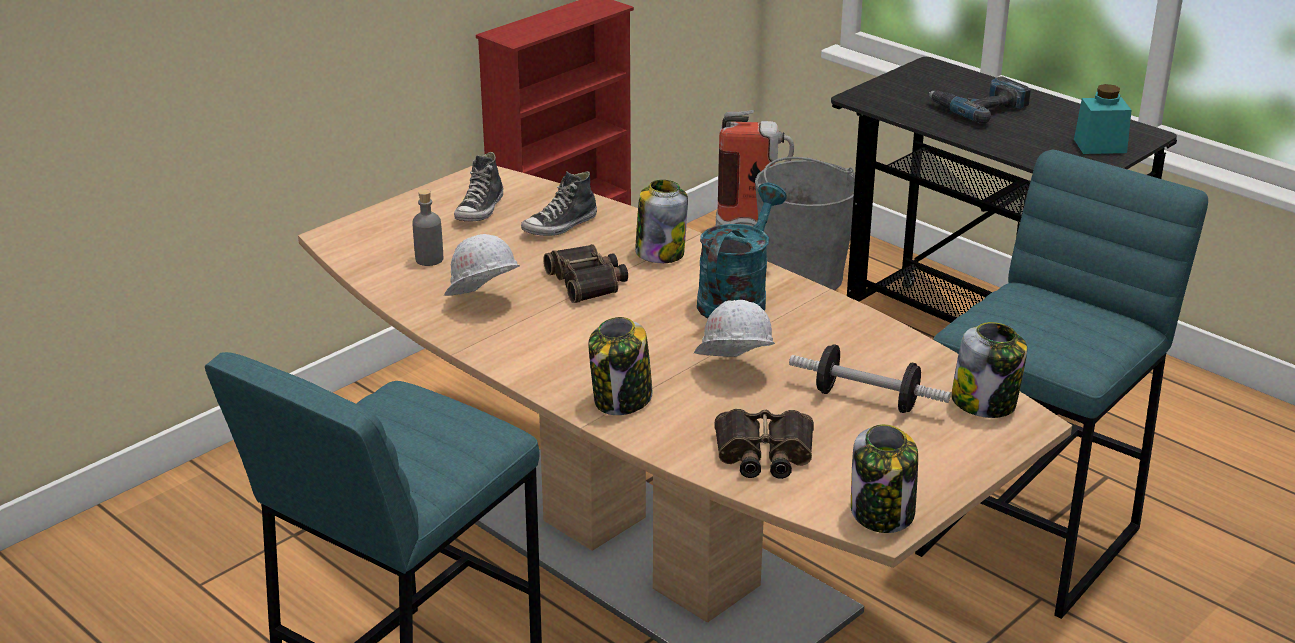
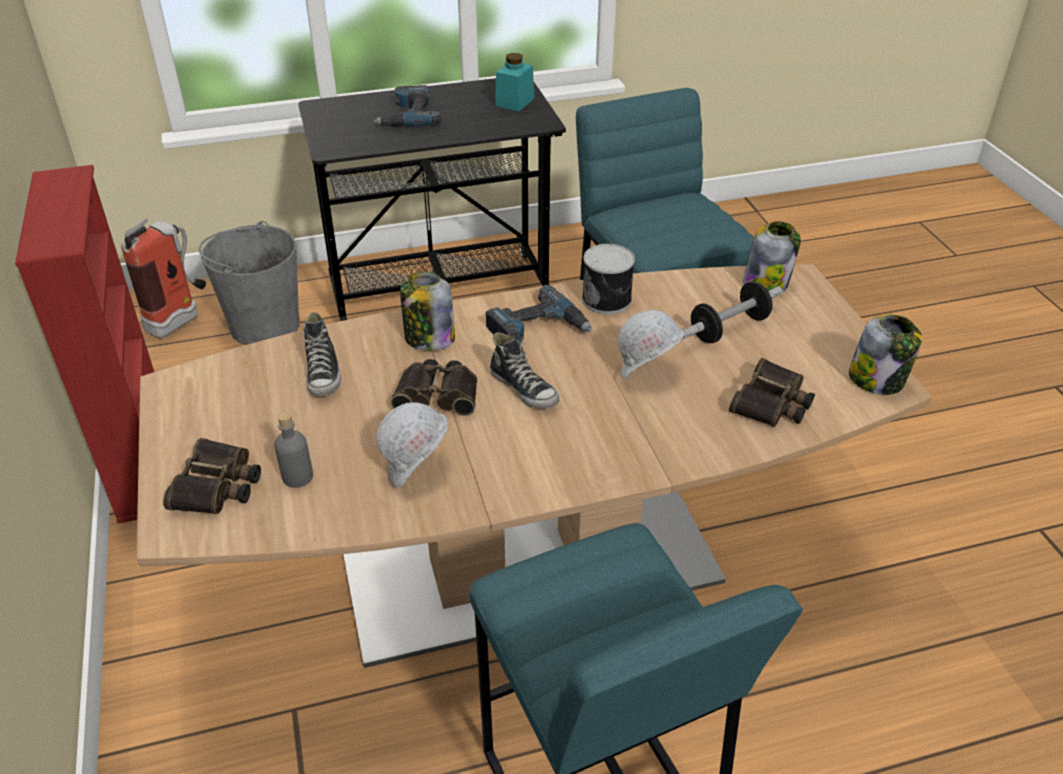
camera: 60 degrees left, 10 degrees up
shoe [454,152,503,222] -> shoe moved to [490,332,559,409]
jar [588,317,653,415] -> none
turquoise watering can [697,183,787,318] -> power drill [486,285,591,342]
none -> binoculars [163,438,261,514]
none -> can [582,244,635,314]

